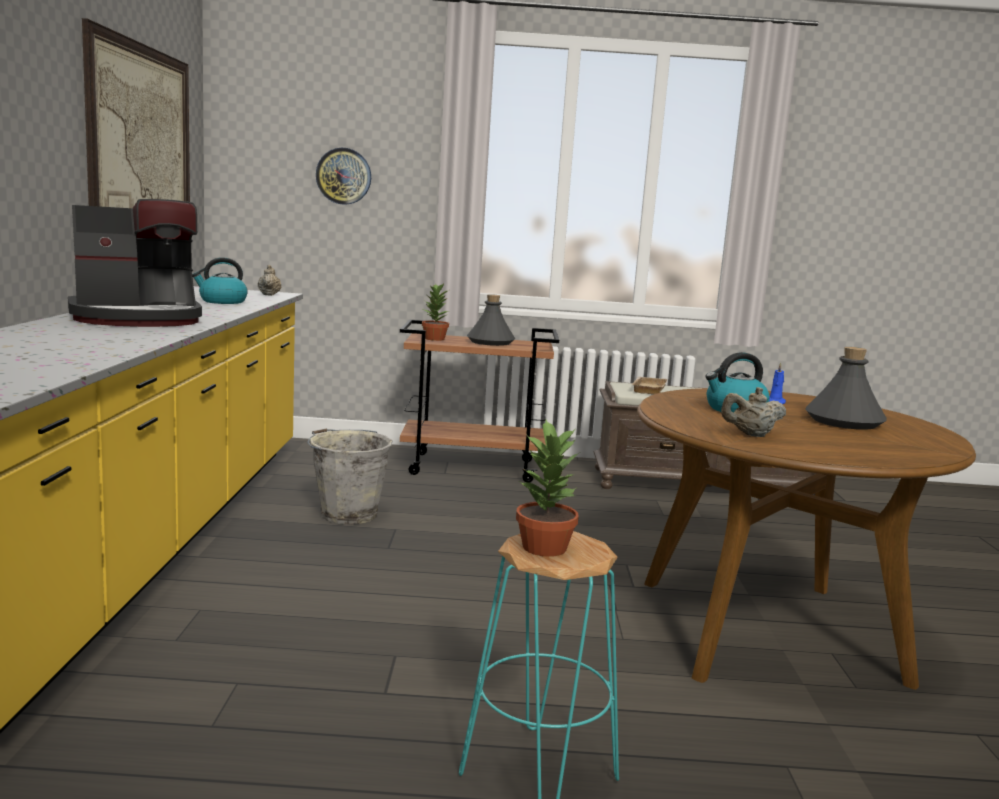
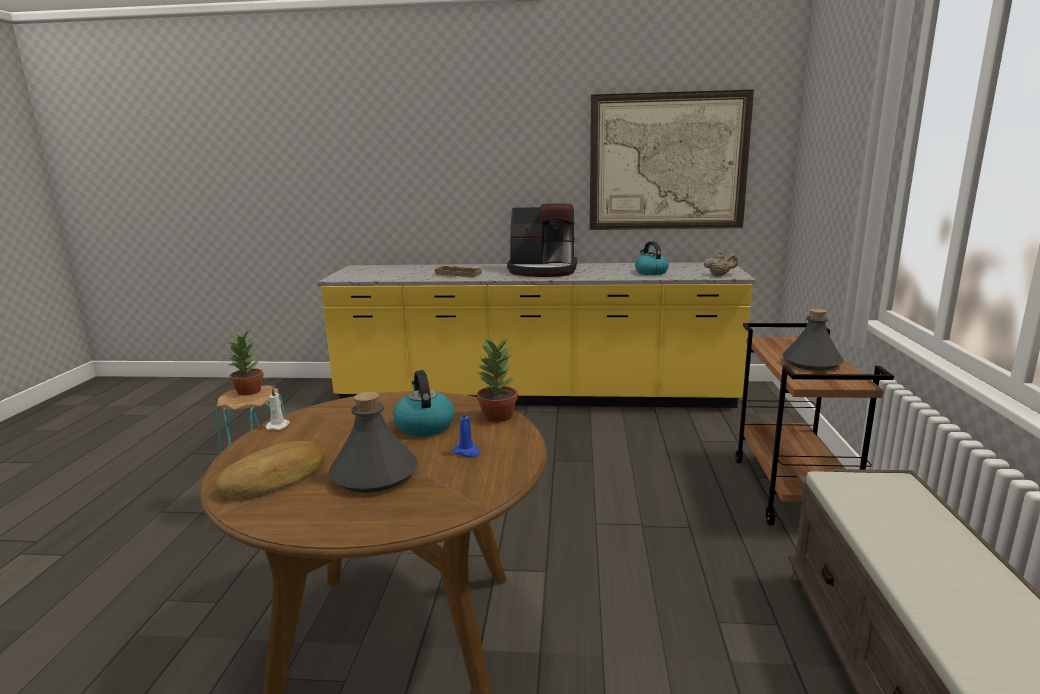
camera: 95 degrees right, 5 degrees up
coffee machine [68,199,202,327] -> coffee machine turned 60 degrees counterclockwise [507,203,577,277]
grey bucket [307,428,392,525] -> none
wall clock [316,148,371,205] -> none
potted plant [422,283,449,341] -> potted plant moved to [477,337,518,422]
beige tray [631,377,667,395] -> beige tray moved to [433,265,484,277]
beige teapot [721,387,786,437] -> none
none -> bread [215,441,325,498]
none -> white candle [265,386,290,430]

